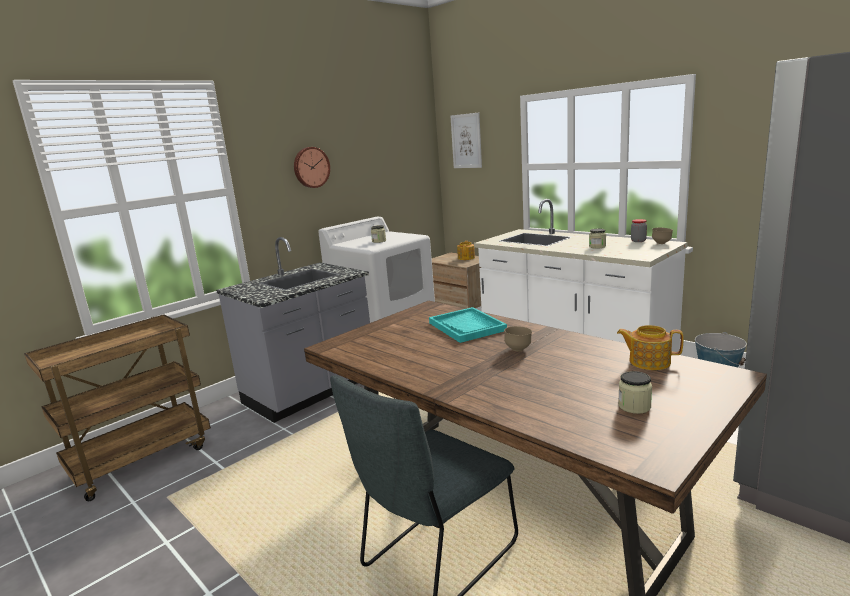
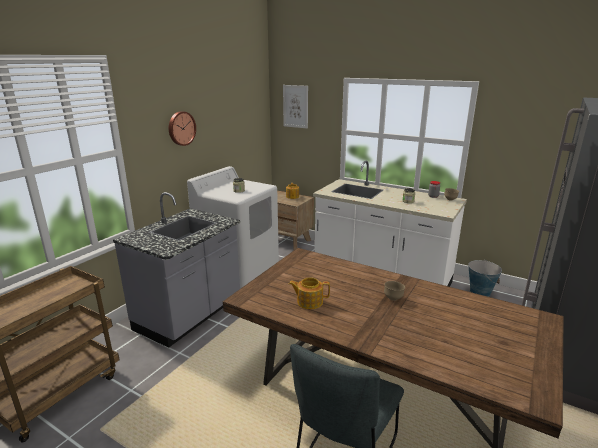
camera: 15 degrees left, 5 degrees up
turquoise tray [429,307,507,343] -> none
teapot [617,325,684,370] -> teapot moved to [289,277,330,309]
jar [618,371,652,414] -> none

